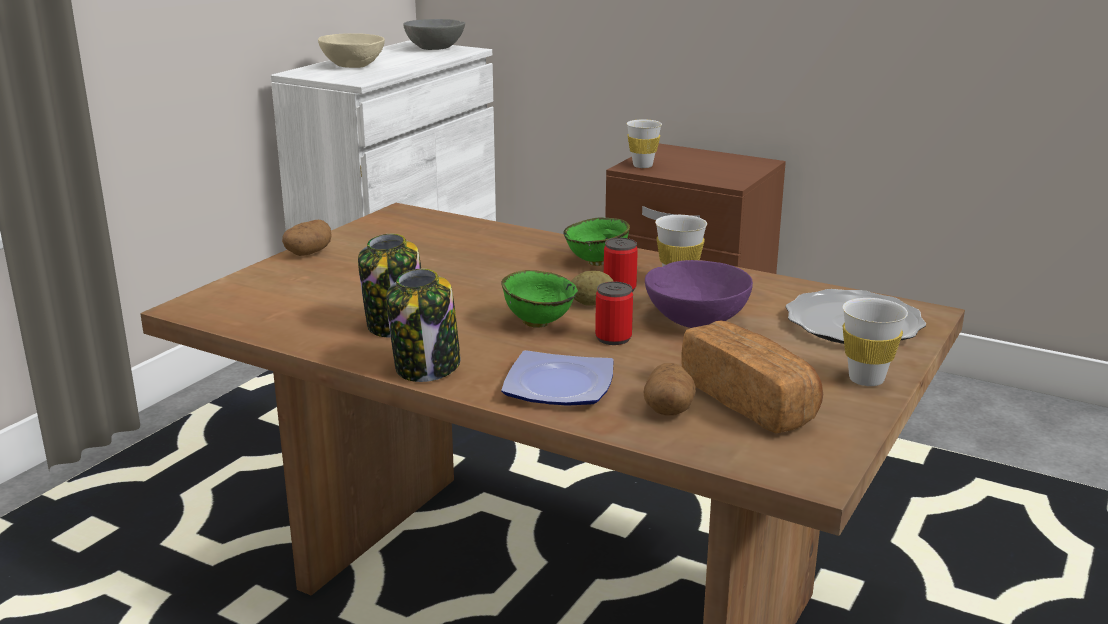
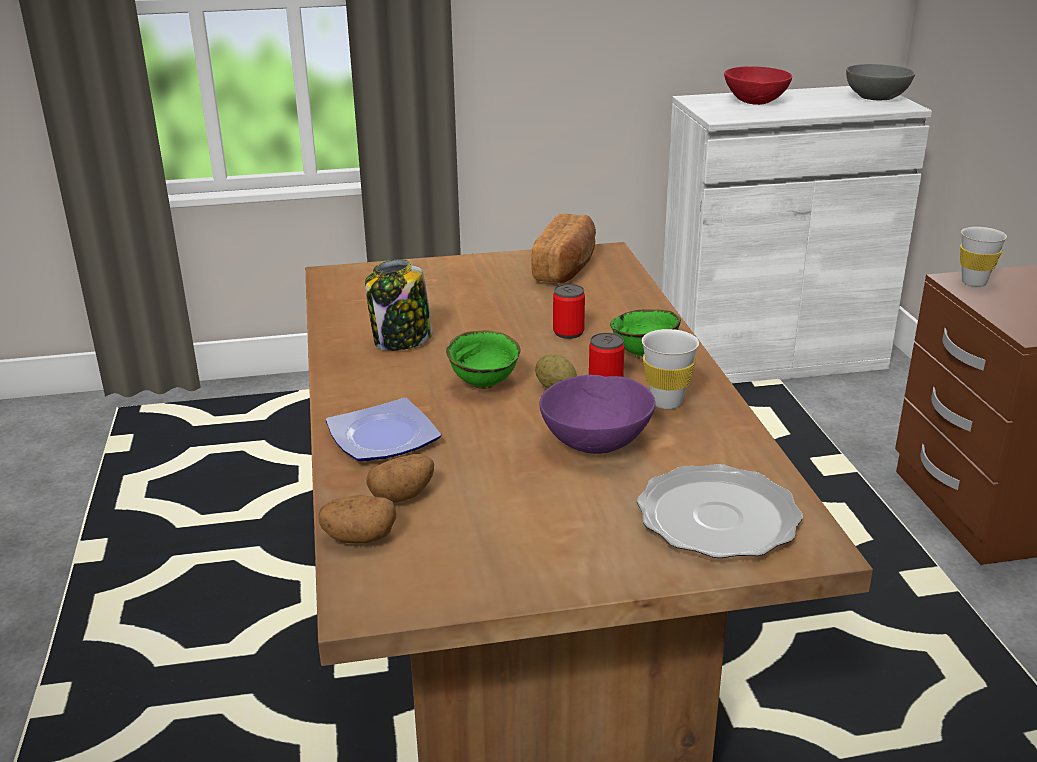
camera: 50 degrees right, 5 degrees up
potato [282,220,332,256] -> potato moved to [318,495,396,544]
beige bowl [318,33,385,68] -> red bowl [724,66,792,105]
jar [386,269,460,382] -> none
can [595,282,633,345] -> can moved to [553,284,585,339]
bread [681,321,823,433] -> bread moved to [532,213,596,283]
white cup [843,298,908,386] -> none

